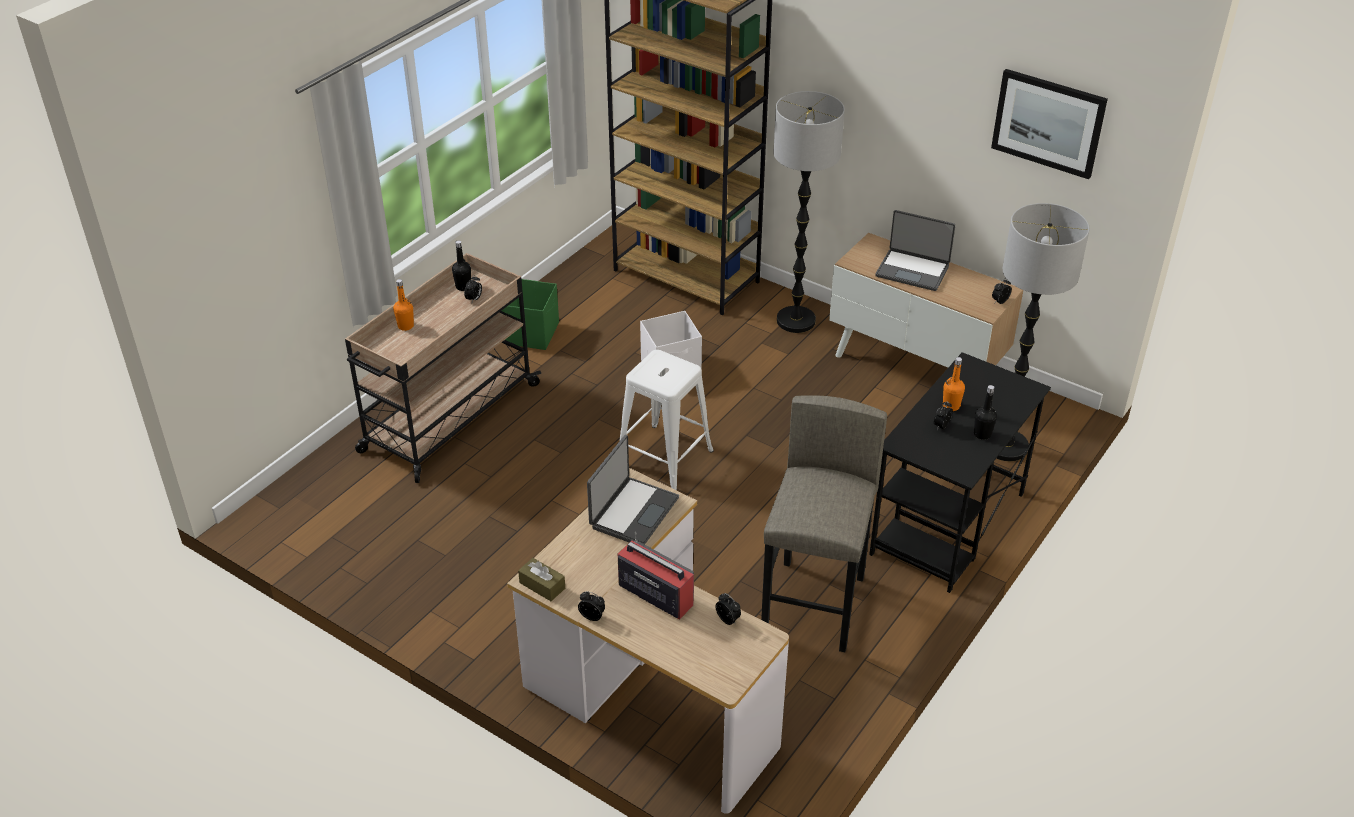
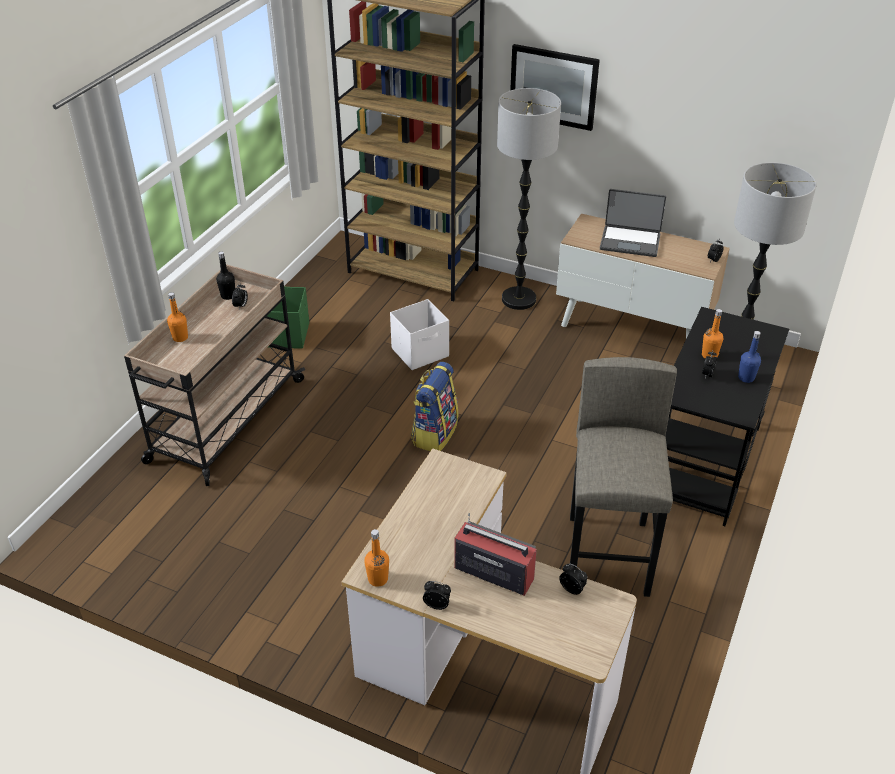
camera: 10 degrees left, 0 degrees up
brown tissue box [518,558,565,601] -> orange bottle [364,529,389,587]
laptop [587,435,679,544] -> none
white stool [619,350,714,490] -> backpack [411,362,458,451]
black bottle [974,385,997,440] -> blue bottle [738,331,761,383]
picture [991,69,1108,179] -> picture moved to [510,44,600,131]

